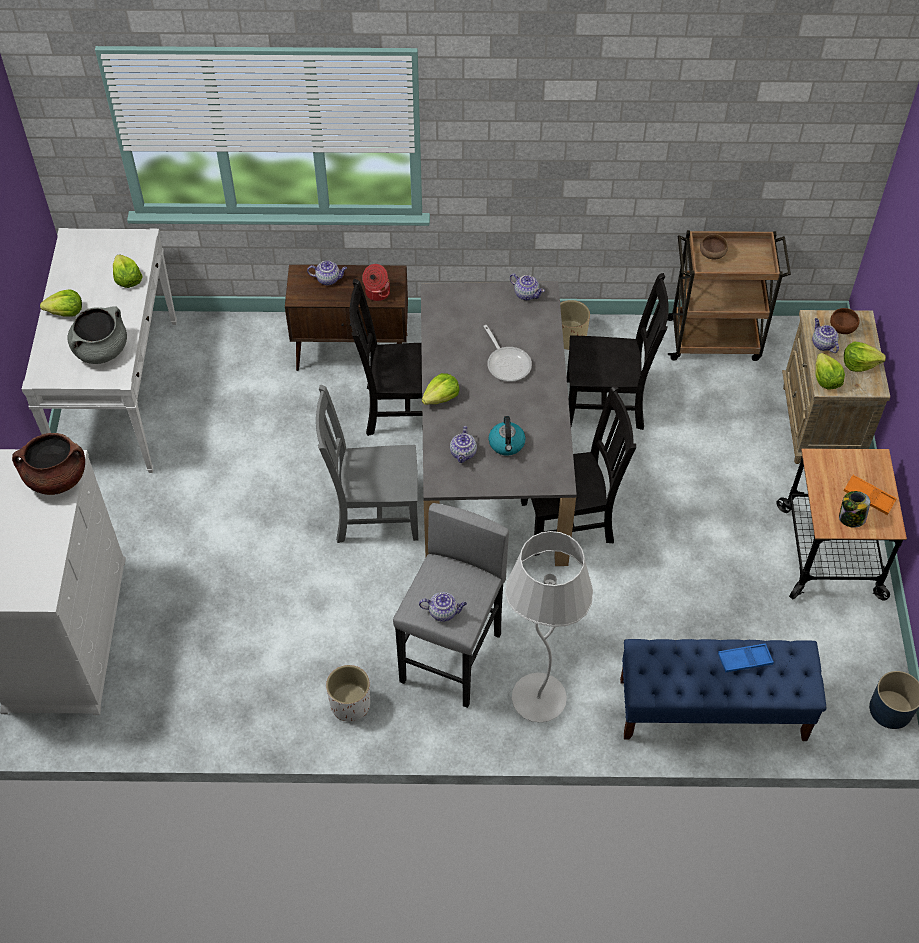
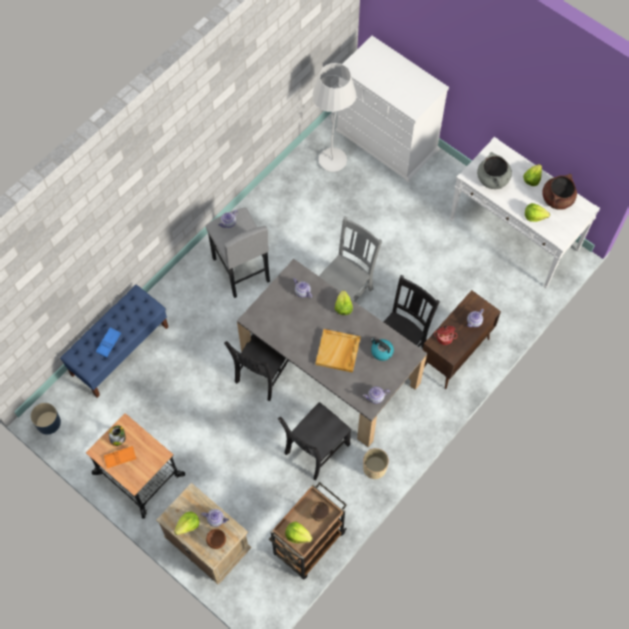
camera: 130 degrees right, 10 degrees up
brown cooking pot [12,433,85,495] -> brown cooking pot moved to [542,174,577,210]
white planter [326,665,370,722] -> none
frying pan [483,325,532,382] -> beige tray [315,329,361,373]
kettle [489,416,526,456] -> kettle moved to [371,338,394,361]
white floor lamp [505,531,593,723] -> white floor lamp moved to [313,63,357,172]
lettuce [815,353,845,390] -> lettuce moved to [285,522,313,543]

